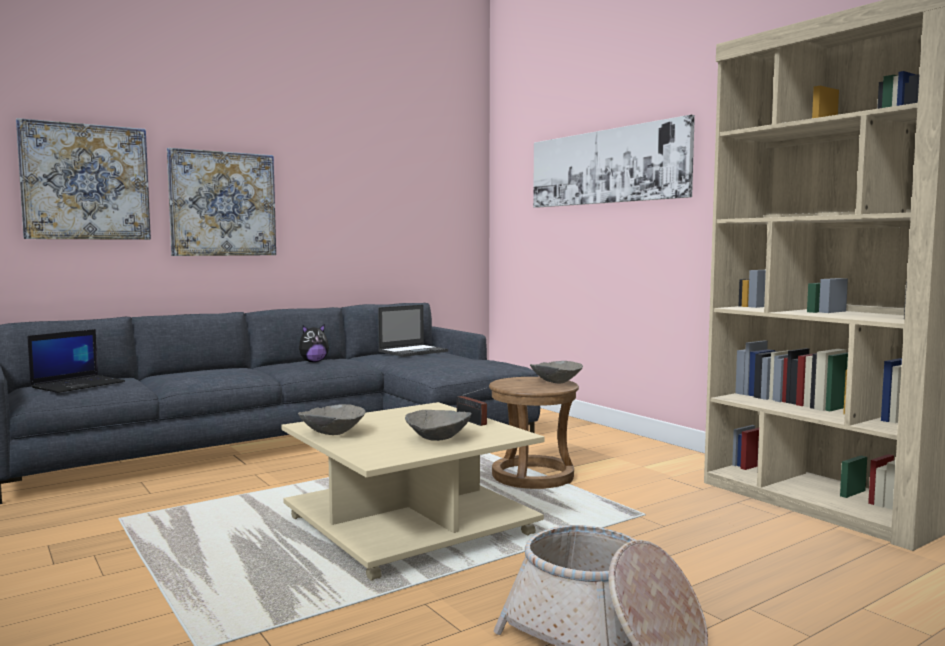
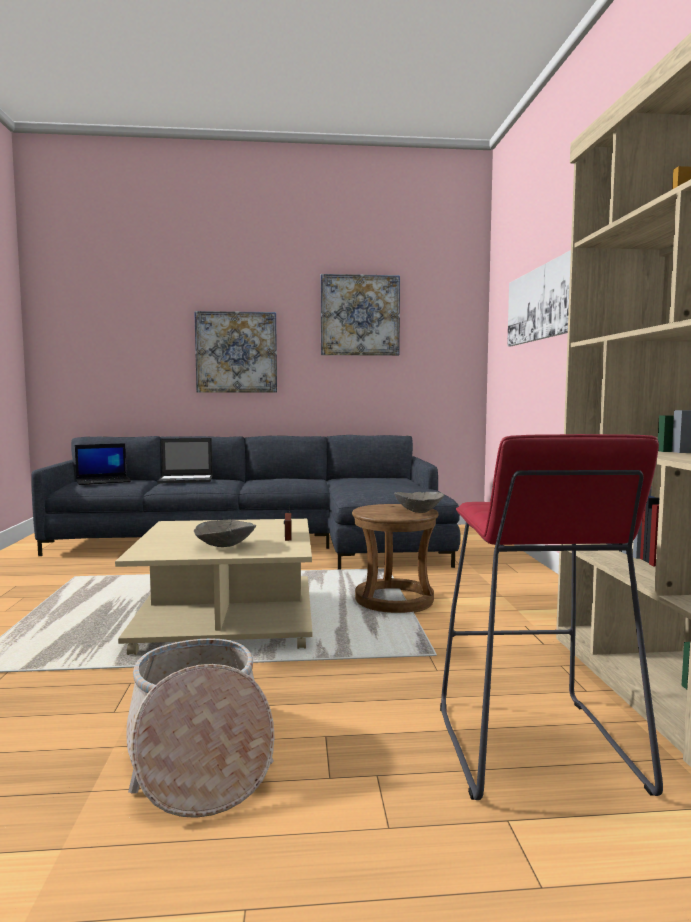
camera: 30 degrees right, 0 degrees up
picture [16,118,151,240] -> picture moved to [321,274,400,356]
grey bowl [298,404,365,435] -> none
plush toy [299,325,329,362] -> none
laptop [378,305,448,357] -> laptop moved to [157,438,213,483]
none -> red stool [440,434,663,800]

